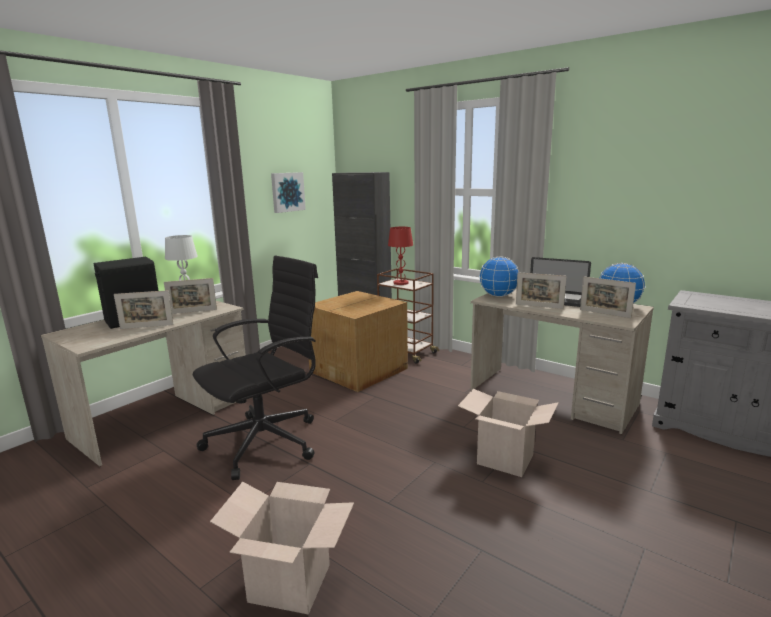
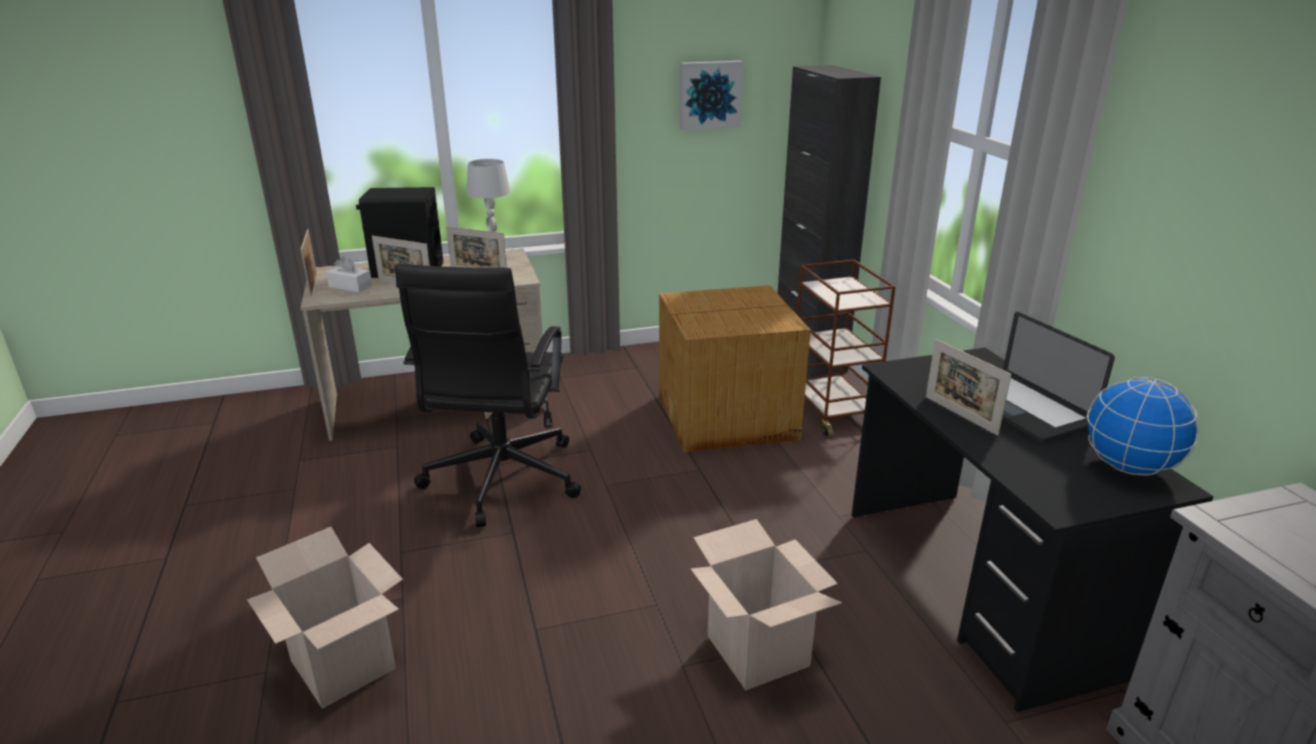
camera: 35 degrees right, 10 degrees up
black office chair [193,256,318,480] -> black office chair turned 105 degrees clockwise [395,264,581,527]
red table lamp [388,227,413,285] -> none
beige desk [470,288,654,434] -> black desk [852,348,1214,712]
globe [479,256,519,297] -> none
picture frame [580,276,636,318] -> picture frame moved to [301,229,317,296]
none -> white tissue box [326,256,372,292]

